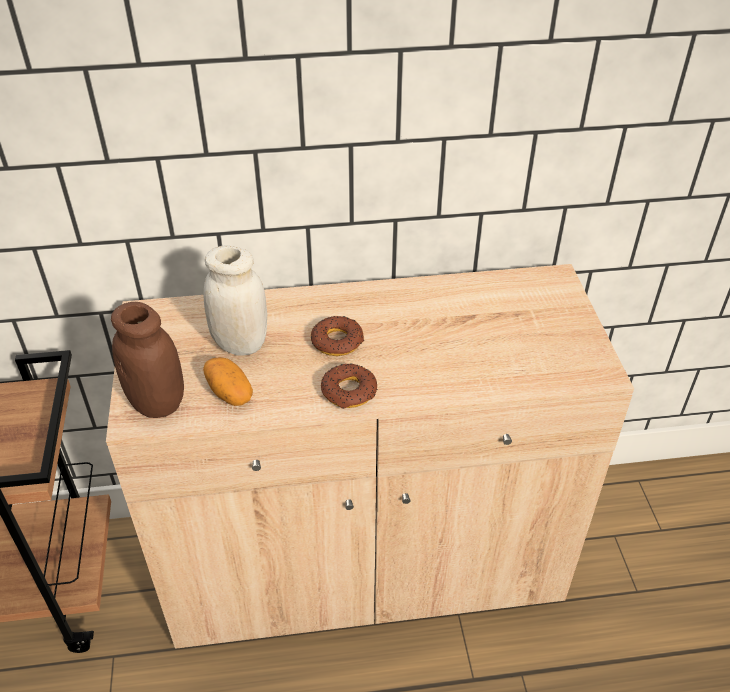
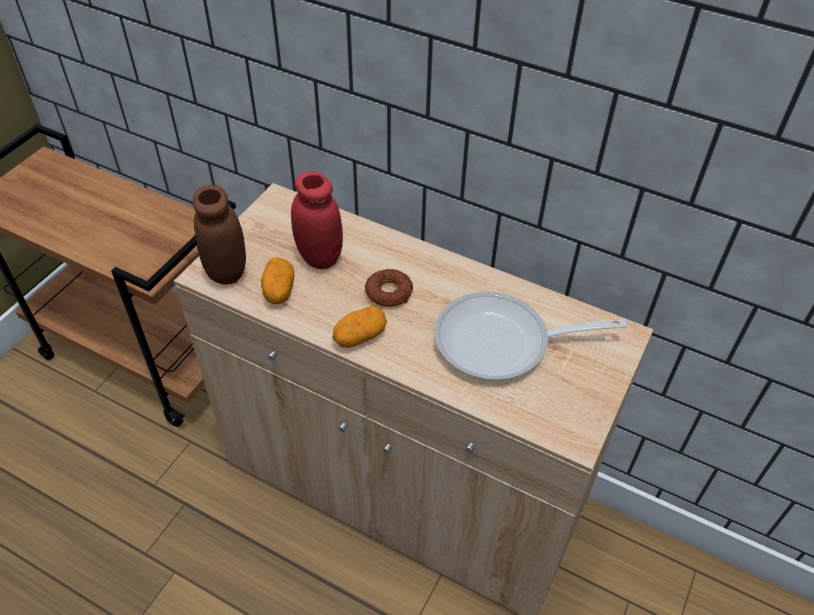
camera: 35 degrees right, 5 degrees up
white jar [204,245,267,356] -> red jar [291,171,343,269]
donut [321,363,378,409] -> potato [333,306,387,348]
none -> frying pan [435,292,628,381]

